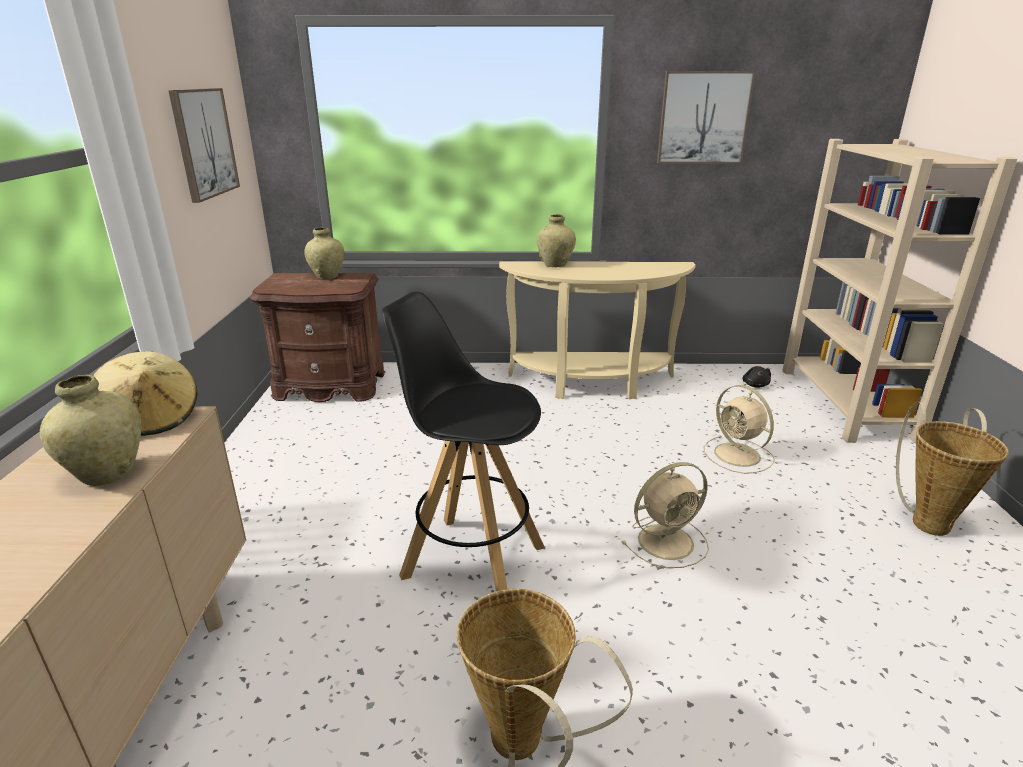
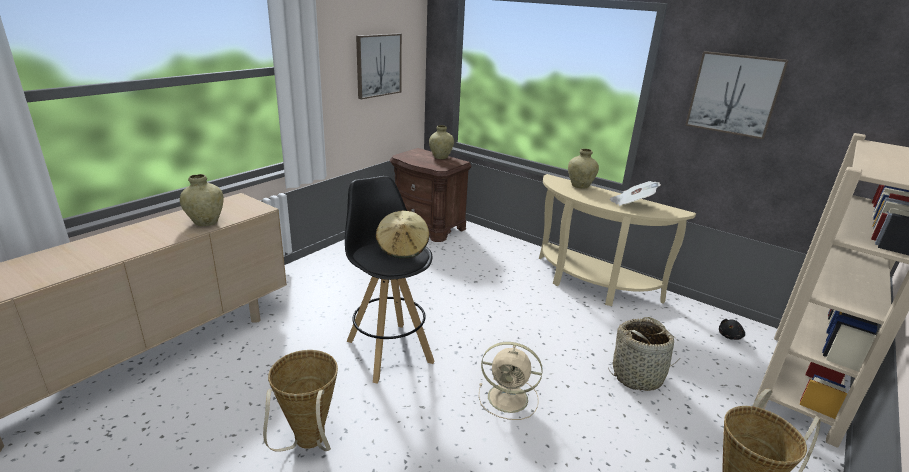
camera: 35 degrees right, 0 degrees up
beige hat [93,351,197,436] -> beige hat moved to [375,211,429,259]
beige fan [704,385,775,474] -> basket [608,317,680,391]
none -> newspaper [610,181,661,206]

